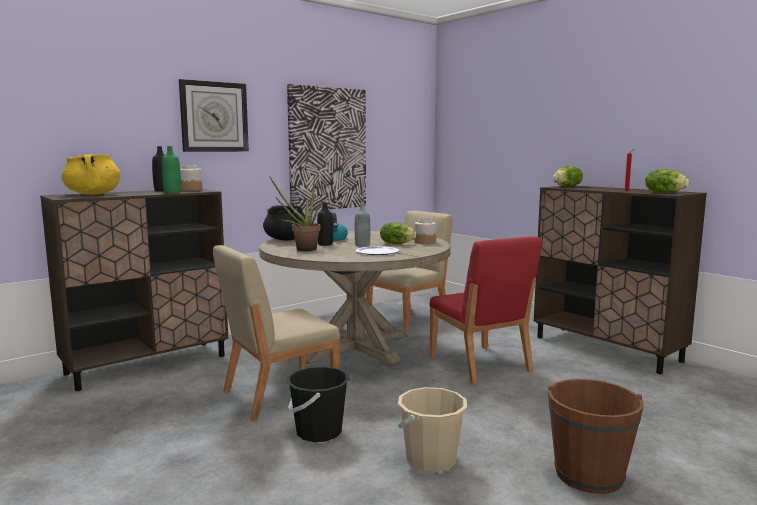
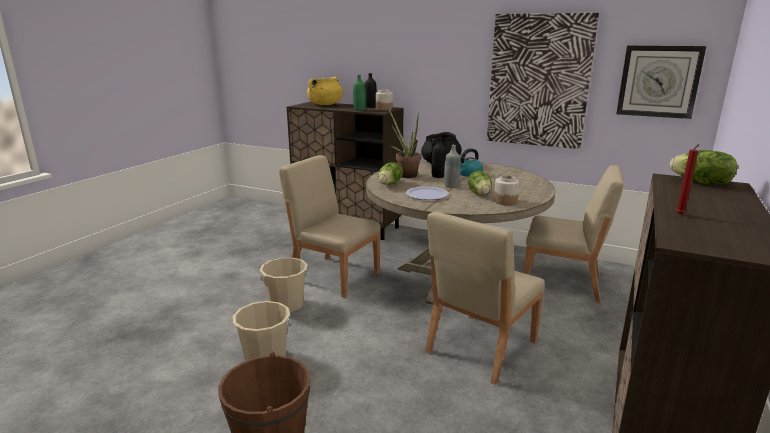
camera: 65 degrees right, 10 degrees up
wall clock [179,79,249,152] -> wall clock moved to [616,45,706,119]
black bucket [287,367,350,442] -> beige bucket [259,258,308,312]
red chair [429,237,542,384] -> beige chair [425,211,545,385]
lettuce [645,169,689,193] -> lettuce moved to [379,162,403,185]

